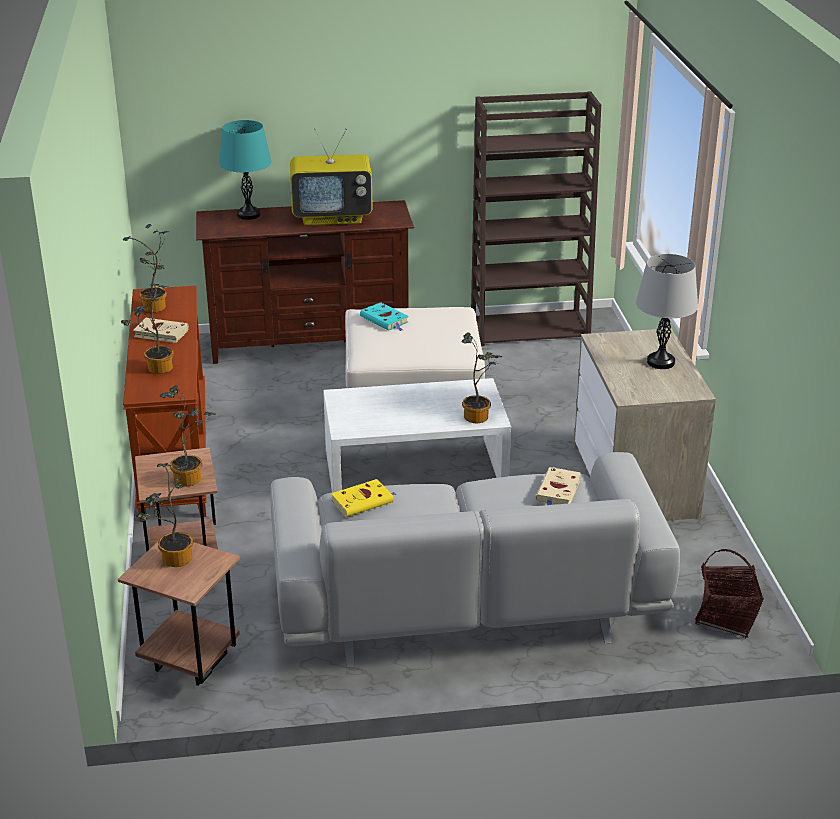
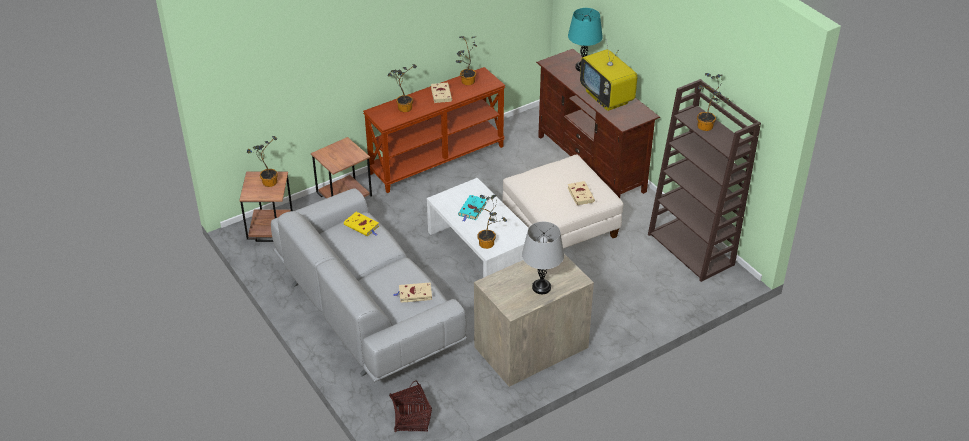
camera: 65 degrees right, 10 degrees up
potted plant [160,385,216,487] -> potted plant moved to [697,73,731,131]
turquoise book [360,302,408,331] -> turquoise book moved to [458,195,487,222]
none -> beige book [568,181,595,205]

